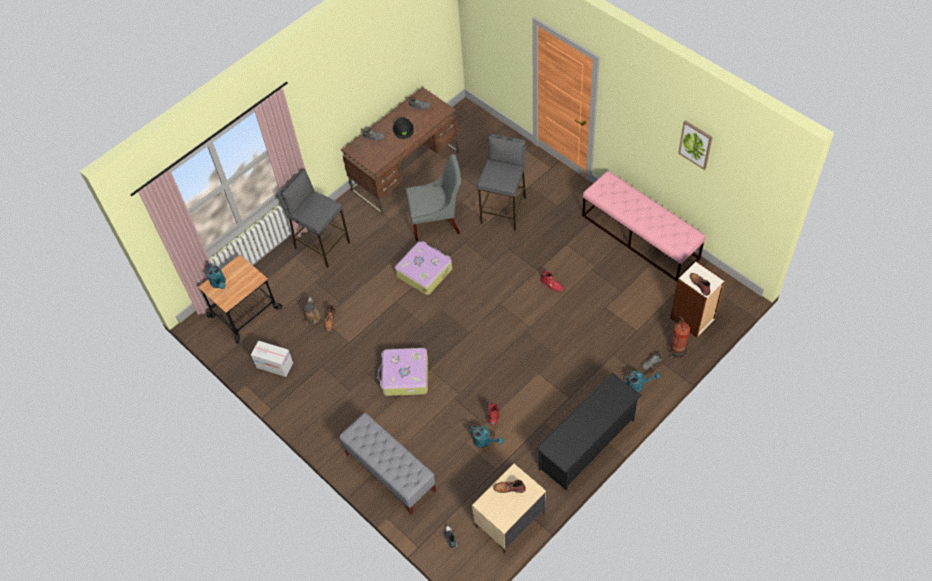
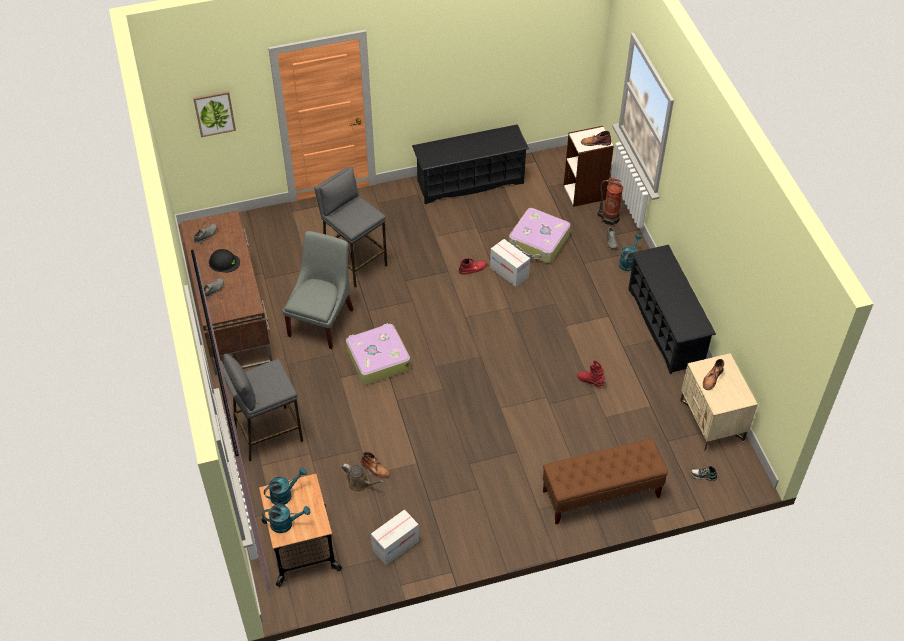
camera: 65 degrees left, 5 degrees down
grey bench [339,413,436,515] -> brown bench [543,438,668,524]
suitcase [377,348,428,396] -> suitcase moved to [509,208,571,263]
turquoise watering can [469,426,503,448] -> turquoise watering can moved to [264,467,307,505]
pink bench [582,171,705,282] -> black shoe rack [412,124,529,204]
picture [678,120,712,170] -> picture moved to [193,91,236,137]
none -> cardboard box [490,239,530,287]

